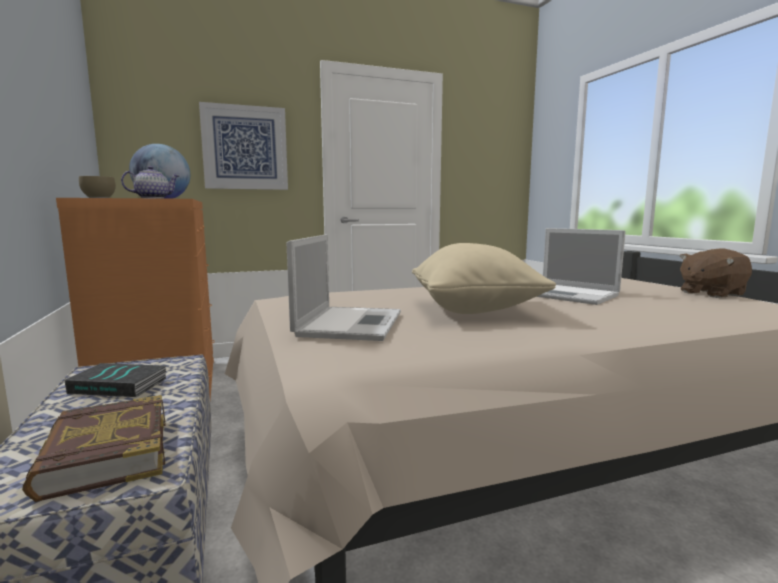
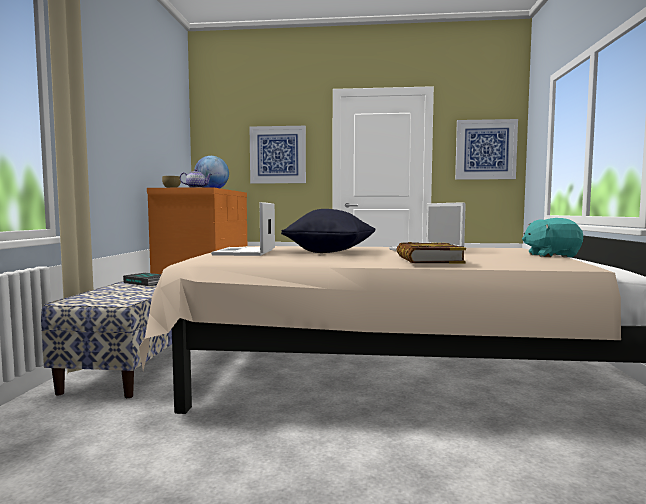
camera: 25 degrees right, 5 degrees down
book [22,395,166,502] -> book moved to [396,242,466,263]
laptop [286,234,401,341] -> laptop turned 150 degrees clockwise [211,202,275,256]
beige pillow [412,243,556,314] -> black pillow [281,209,376,253]
brown plush toy [680,249,752,298] -> turquoise plush toy [522,218,583,257]
none -> picture [455,119,518,180]

